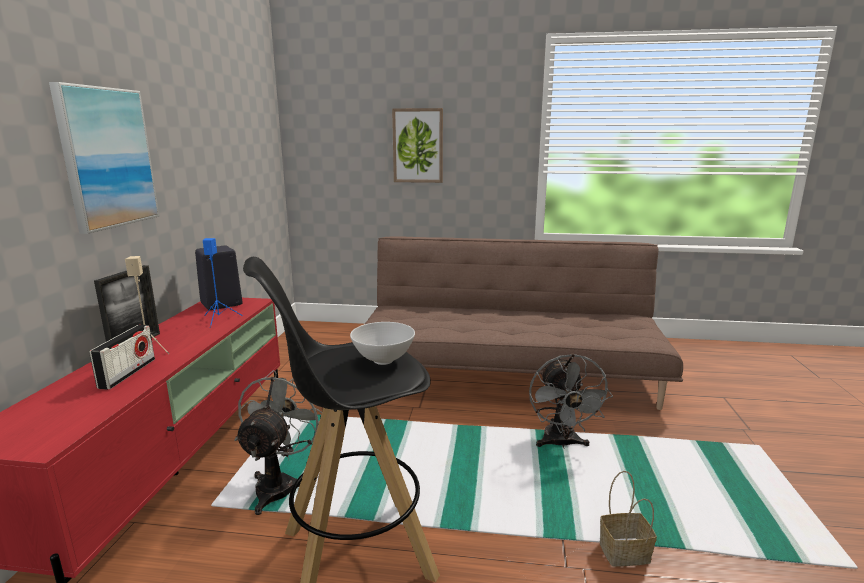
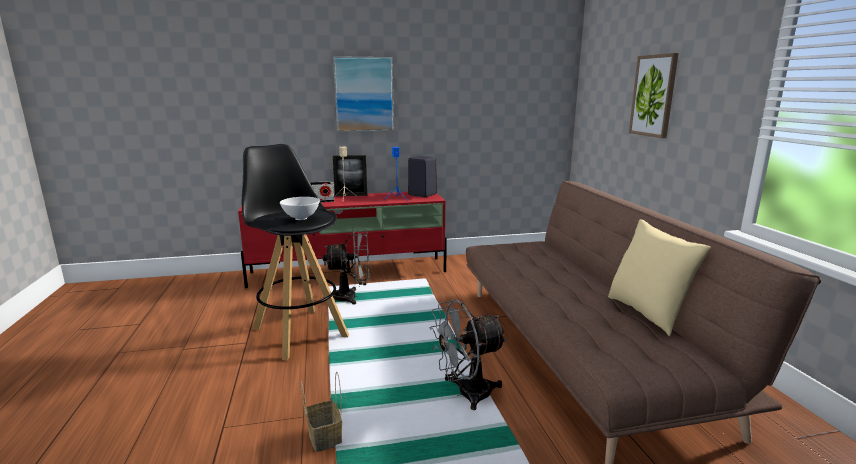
camera: 70 degrees right, 0 degrees up
none -> beige pillow [608,219,711,336]

